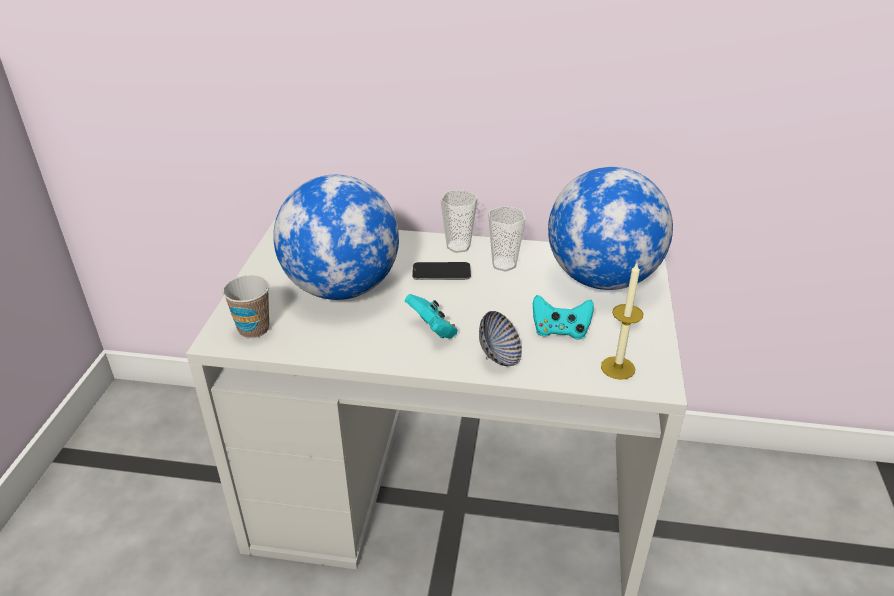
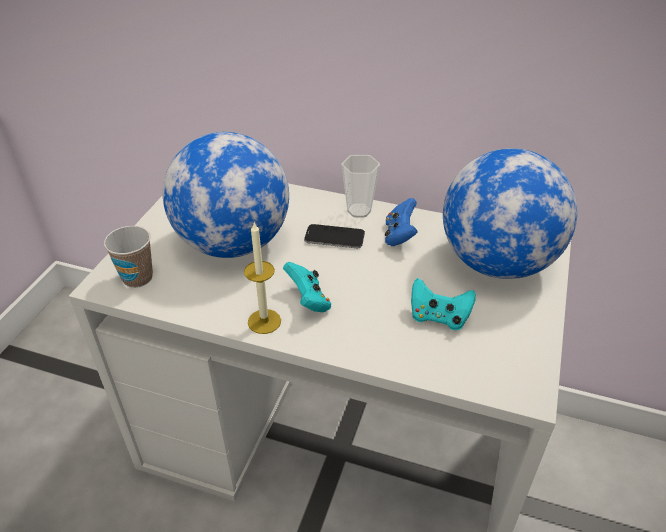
camera: 10 degrees right, 5 degrees up
bowl [479,311,522,366] -> none
cup [488,206,526,271] -> blue game controller [385,198,418,246]
candle [601,263,643,380] -> candle moved to [244,223,281,334]

